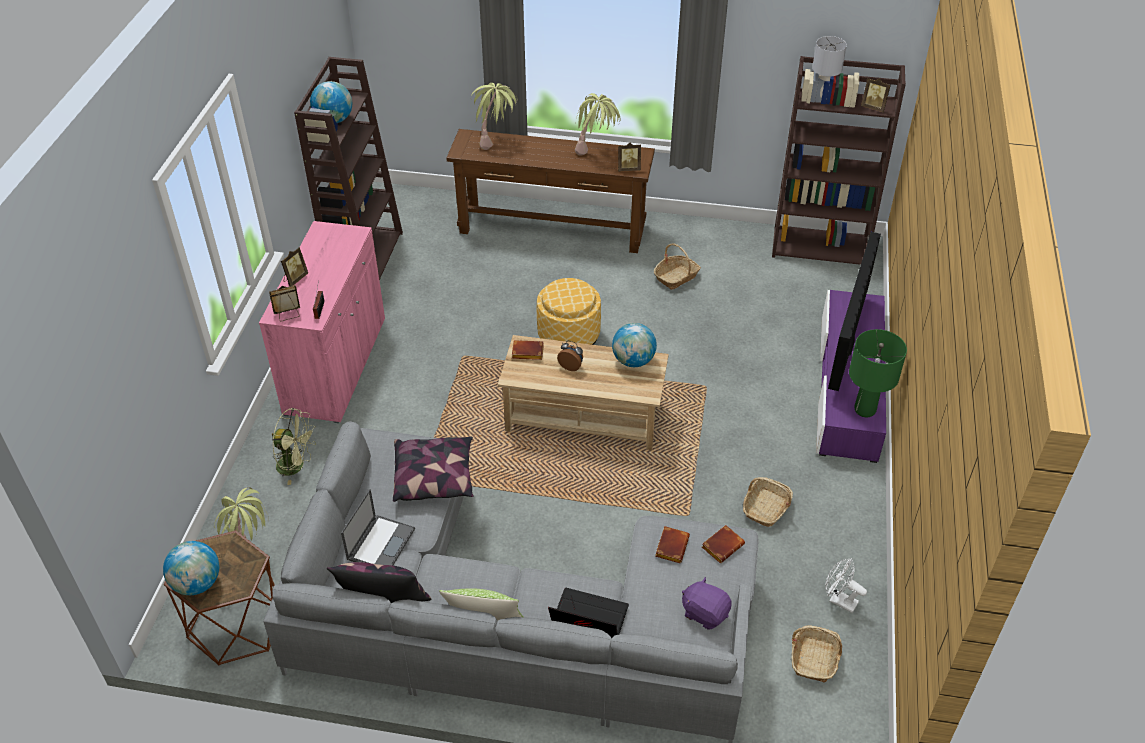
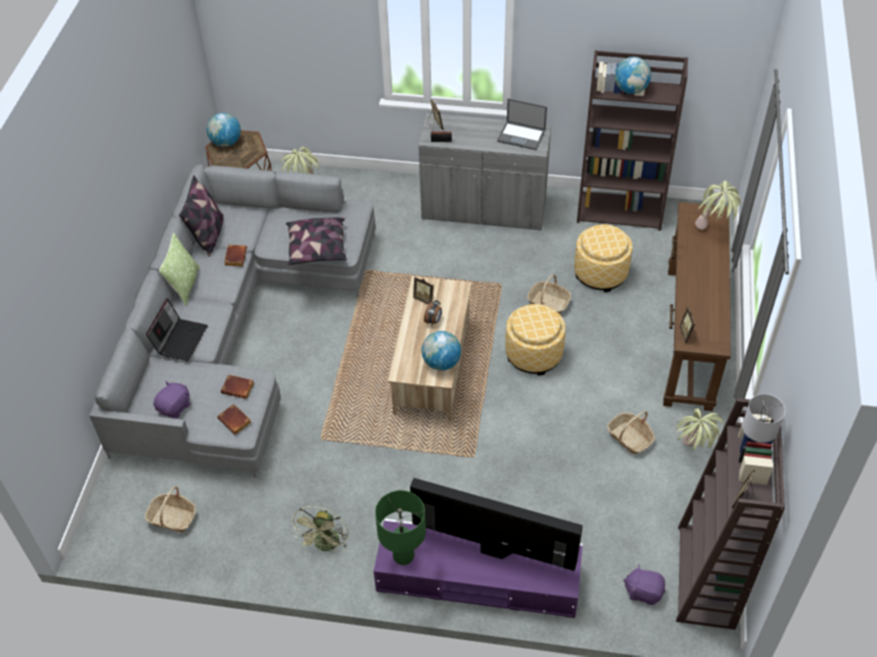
camera: 90 degrees right, 5 degrees up
pink cabinet [259,221,385,423] -> grey cabinet [418,113,552,231]
green fan [272,408,316,485] -> green fan moved to [291,506,348,553]
picture frame [281,247,308,286] -> picture frame moved to [413,277,435,304]
laptop [341,489,415,565] -> laptop moved to [497,99,547,150]
brown book [512,340,544,360] -> brown book moved to [224,245,247,266]
potted plant [575,93,620,156] -> potted plant moved to [676,408,724,451]
basket [743,477,793,527] -> basket moved to [527,274,571,314]
white fan [825,558,867,613] -> none
none -> ottoman [574,224,633,292]
none -> purple plush toy [623,565,665,605]

